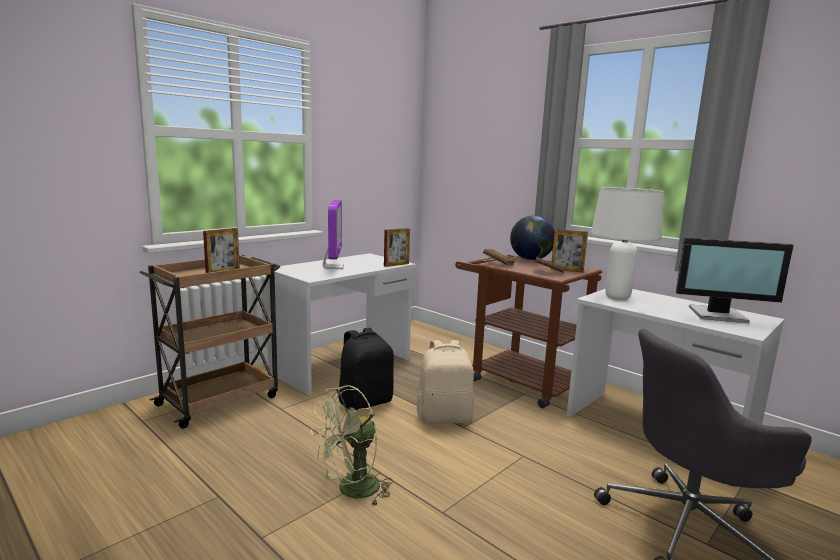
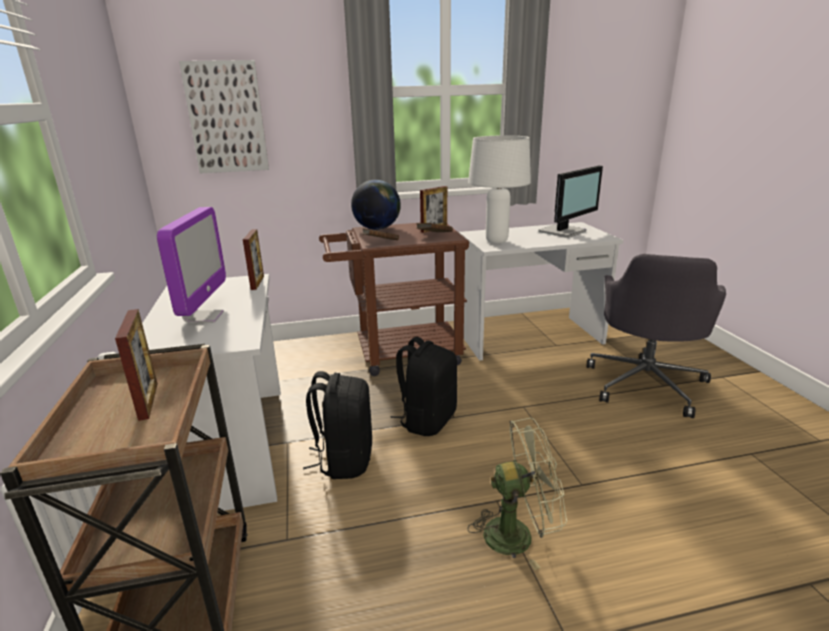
camera: 55 degrees left, 10 degrees up
green fan [311,385,393,507] -> green fan turned 90 degrees counterclockwise [468,418,567,570]
monitor [323,200,344,269] -> monitor turned 60 degrees clockwise [157,207,226,323]
beige backpack [417,340,474,424] -> black backpack [390,337,457,436]
none -> picture [179,60,269,173]

